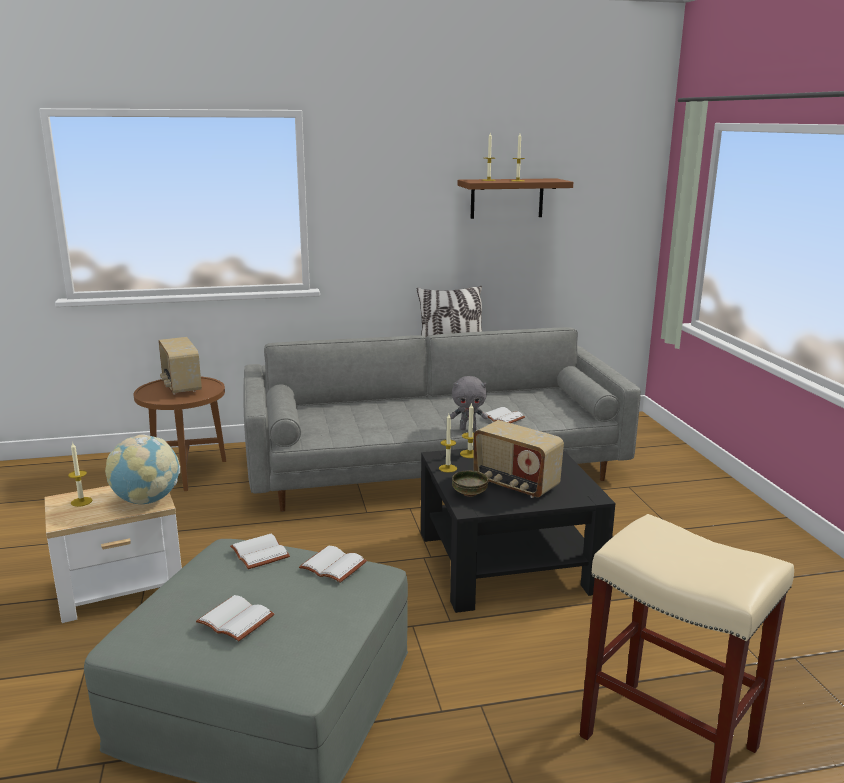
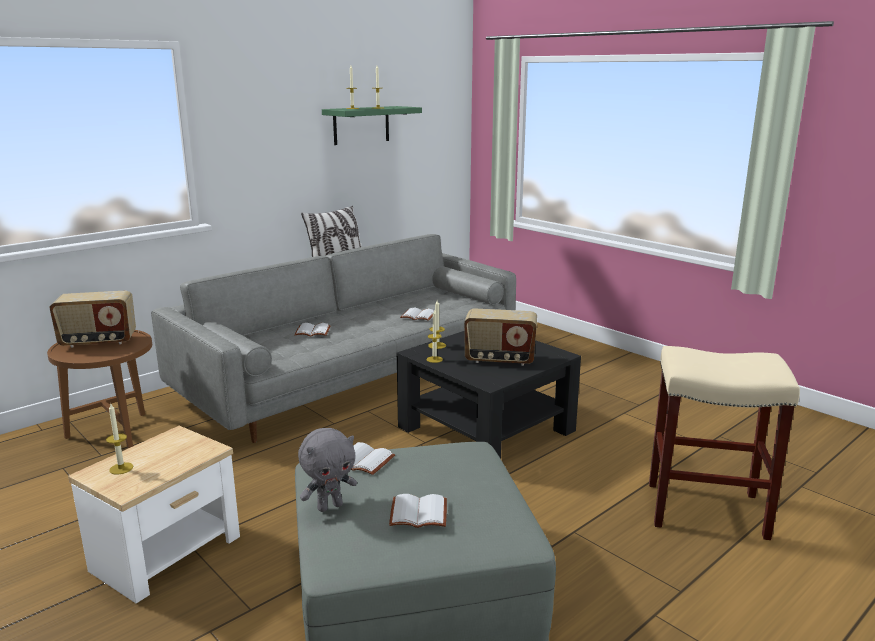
camera: 30 degrees left, 0 degrees up
globe [105,435,180,504] -> none
radio [158,337,202,395] -> radio turned 45 degrees counterclockwise [49,291,136,348]
white book [299,546,367,583] -> white book moved to [294,323,331,336]
grey plush toy [450,376,488,430] -> grey plush toy moved to [298,428,357,512]
bowl [452,470,488,497] -> none
brown shelf [458,178,573,219] -> green shelf [322,106,422,145]

